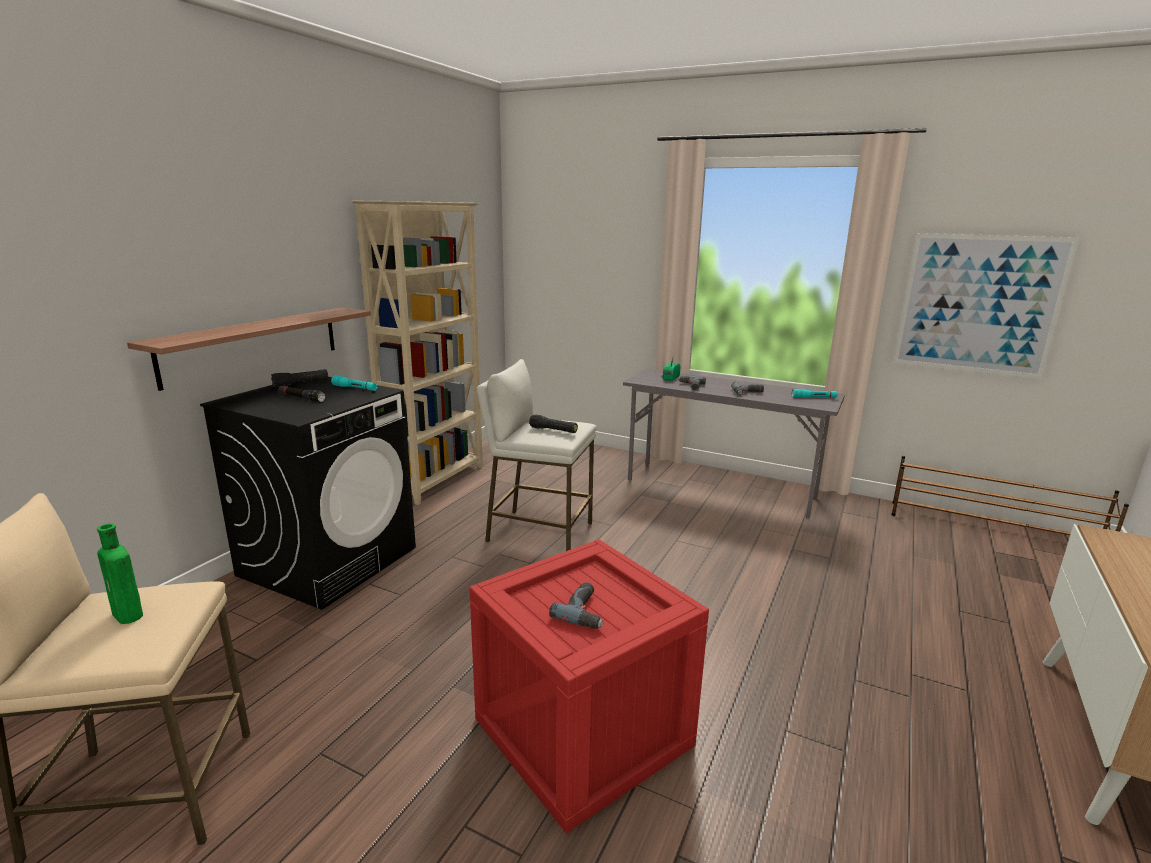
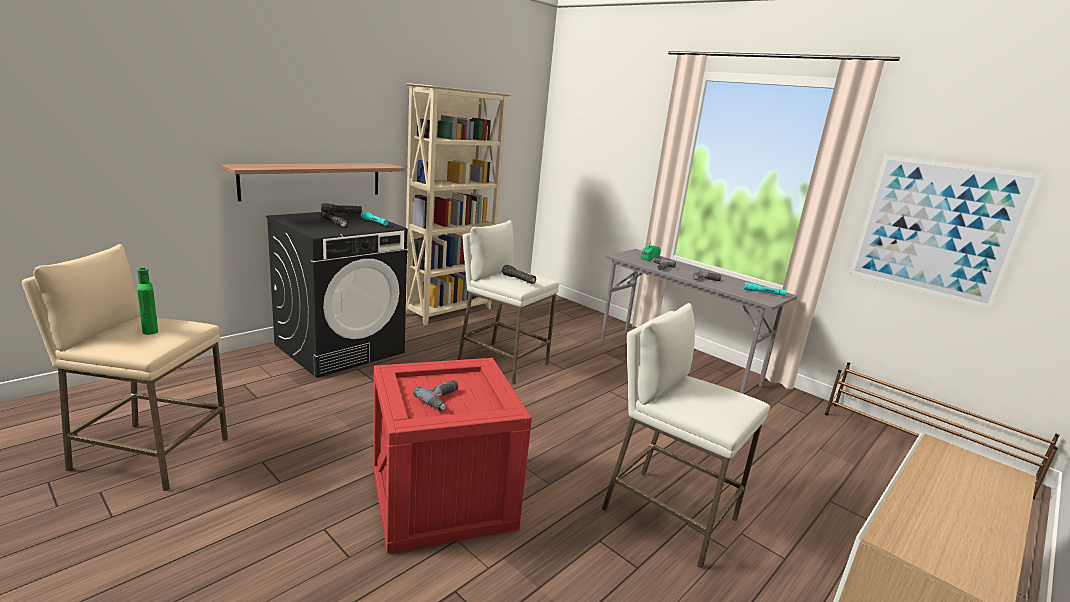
camera: 15 degrees right, 0 degrees up
none -> white stool [602,303,770,569]

